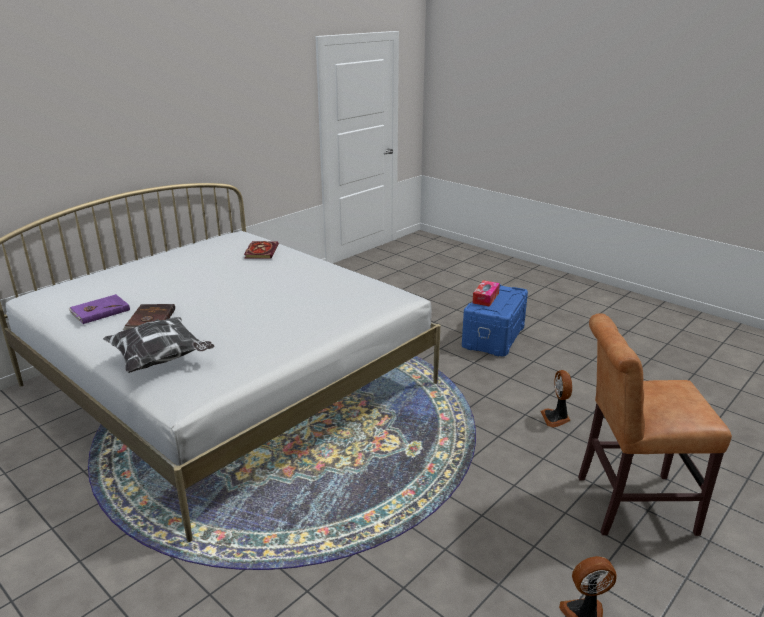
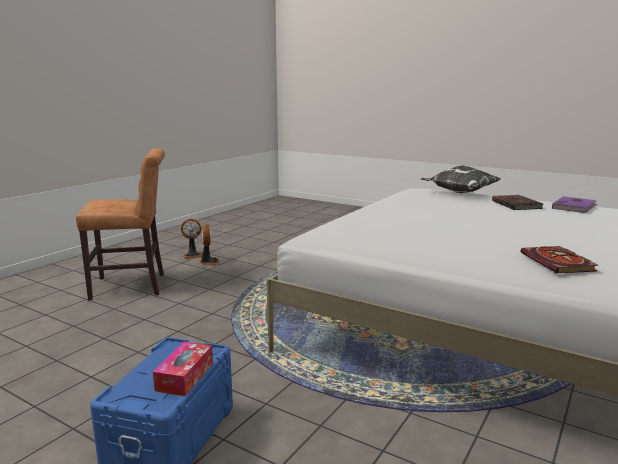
camera: 170 degrees right, 10 degrees down
fan [541,370,572,427] -> fan moved to [200,224,220,266]

